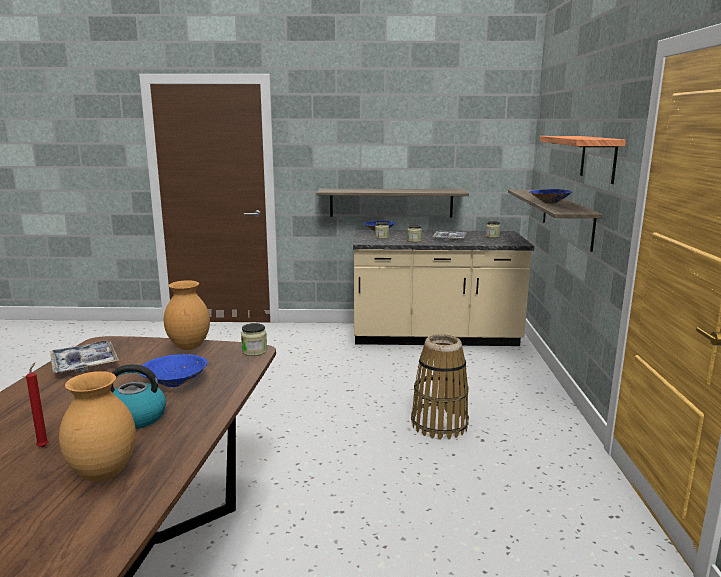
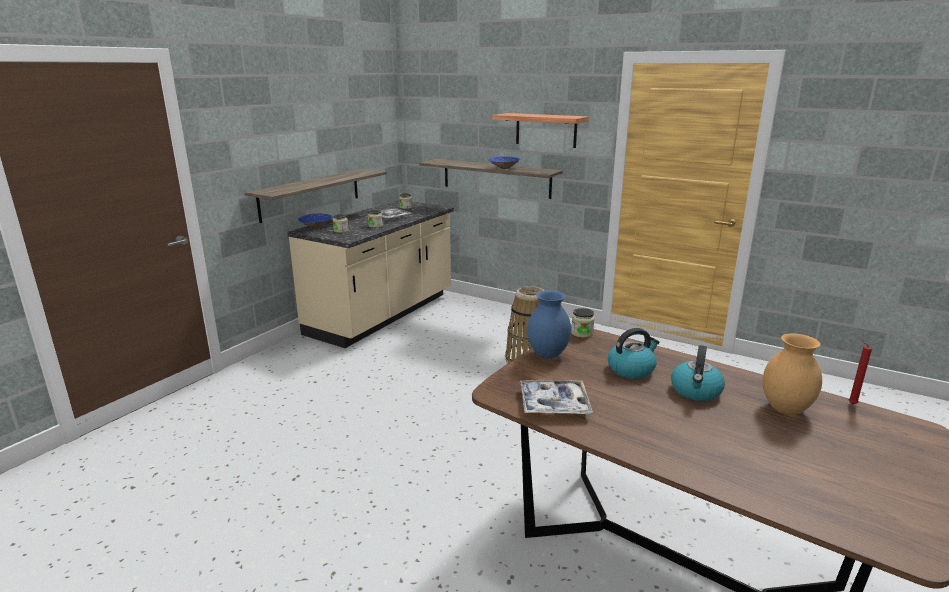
camera: 60 degrees left, 5 degrees up
red candle [26,363,49,447] -> red candle moved to [849,339,872,404]
blue bowl [140,354,207,387] -> kettle [608,328,660,379]
brown vase [164,280,210,350] -> blue vase [527,290,571,359]

